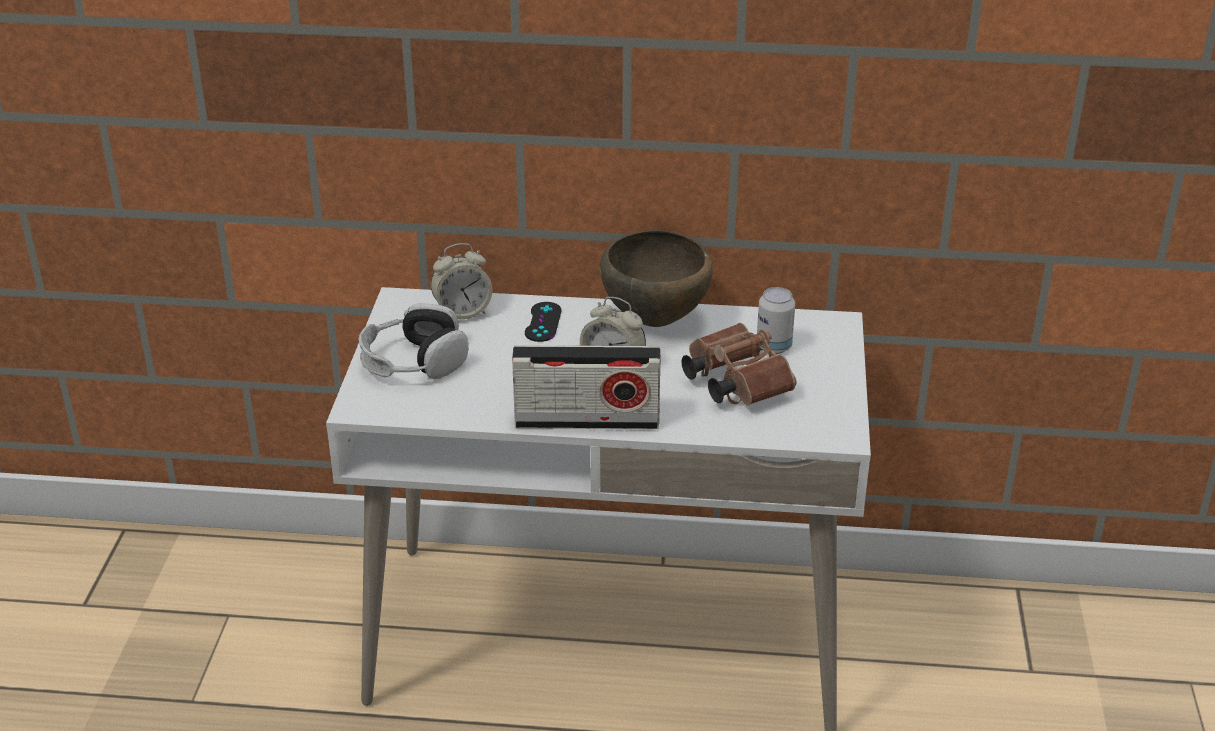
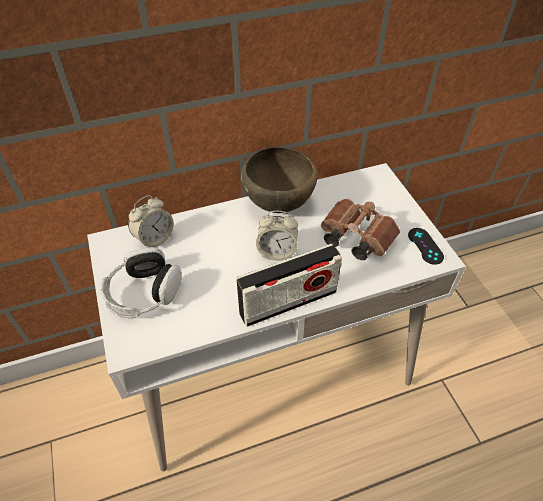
camera: 25 degrees left, 15 degrees up
black game controller [525,302,561,342] -> black game controller moved to [408,228,444,265]
can [757,287,795,354] -> none

